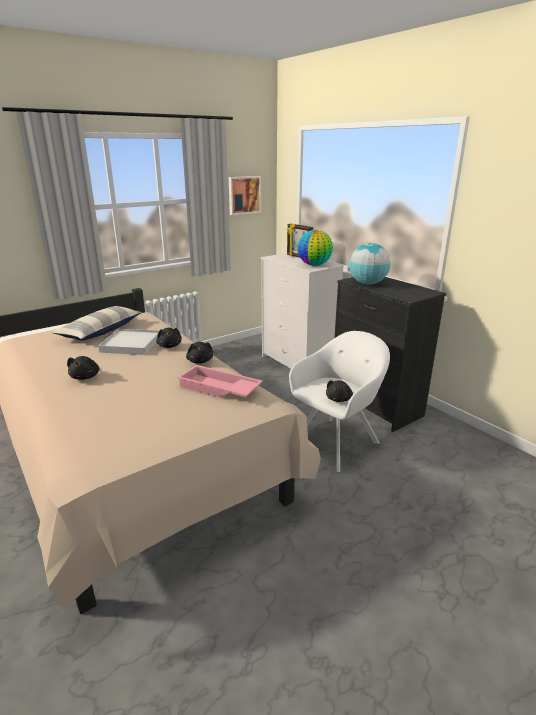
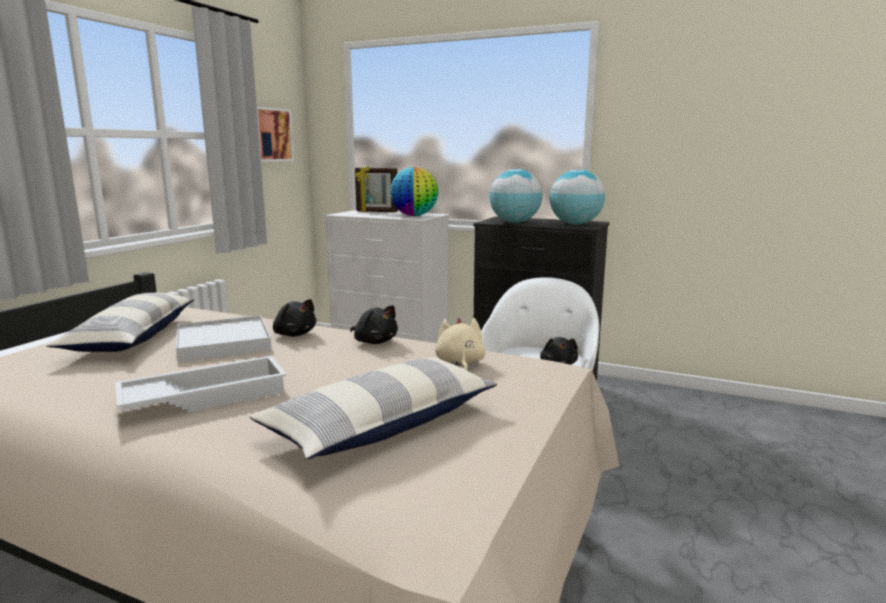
camera: 30 degrees left, 10 degrees down
black plush toy [67,356,100,380] -> white tray [115,356,287,412]
pink tray [177,365,263,397] -> beige plush toy [435,318,486,370]
none -> pillow [249,358,497,459]
none -> globe [550,169,605,225]

